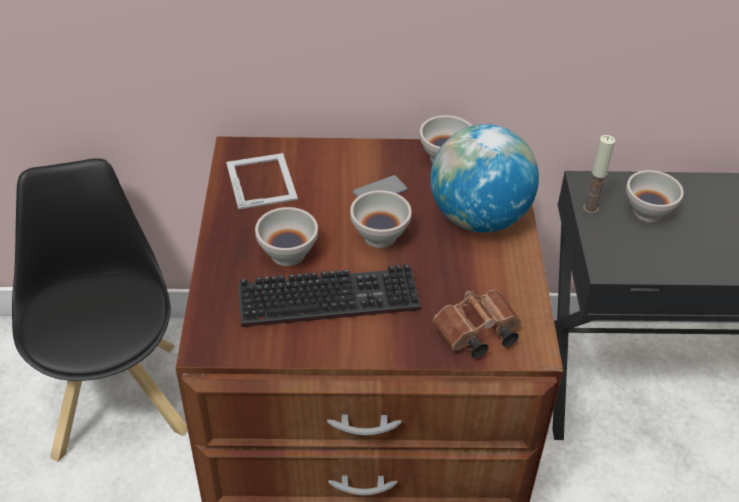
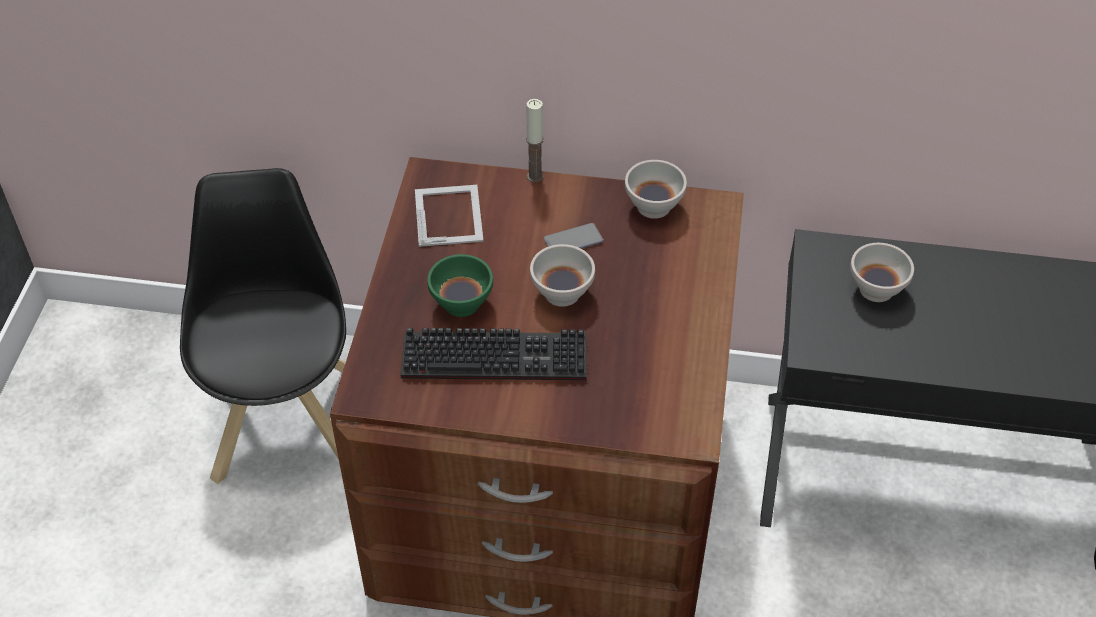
camera: 10 degrees right, 5 degrees up
white bowl [255,207,318,266] -> green bowl [427,254,493,317]
globe [430,124,539,233] -> none
brown binoculars [433,290,522,358] -> none
candle [583,135,615,214] -> candle moved to [526,99,544,183]

